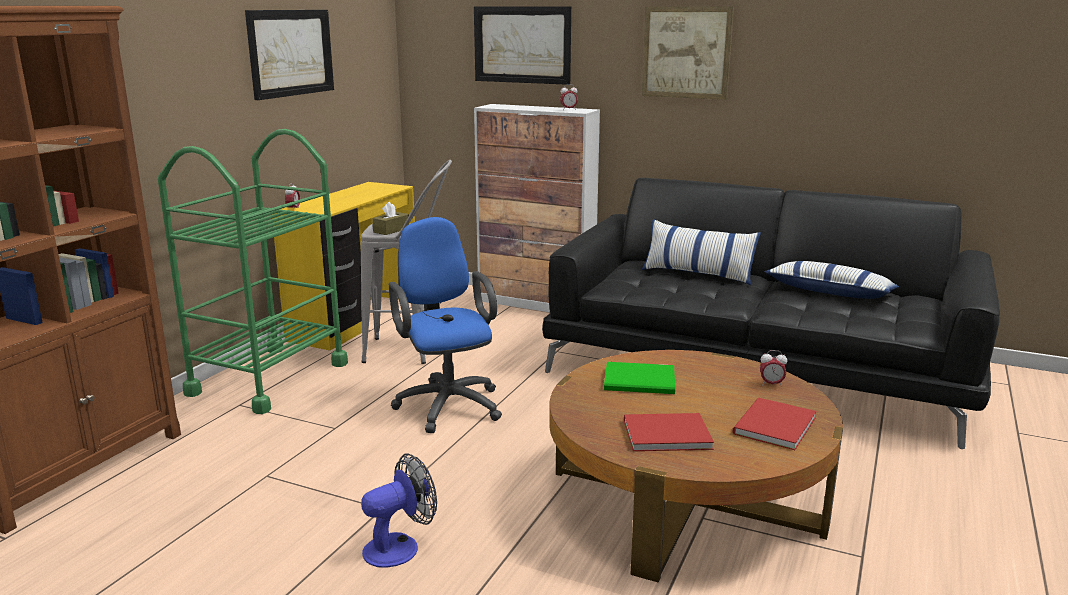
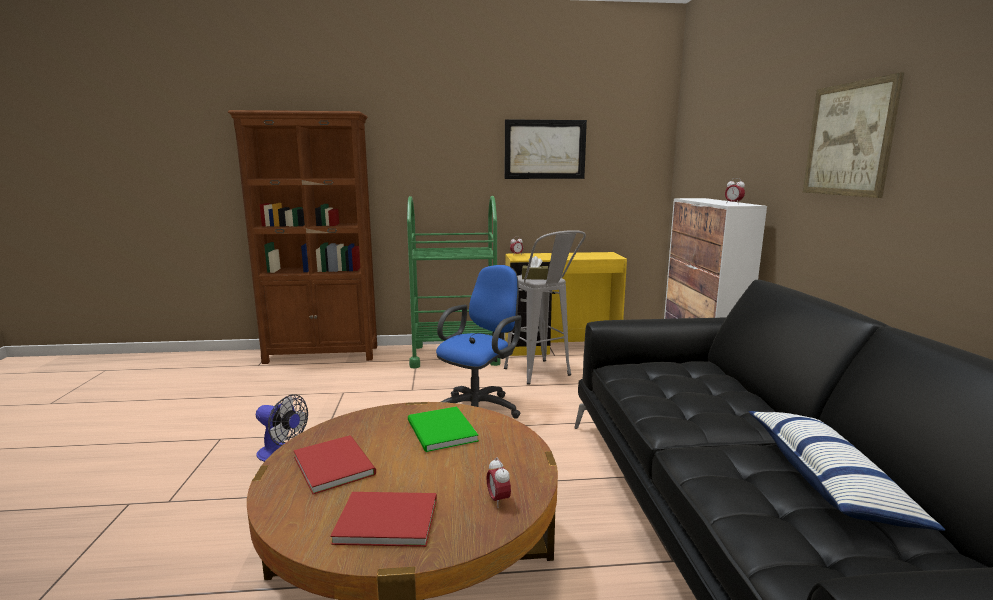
camera: 60 degrees right, 5 degrees down
picture [474,6,571,85] -> none
pillow [642,219,761,285] -> none

